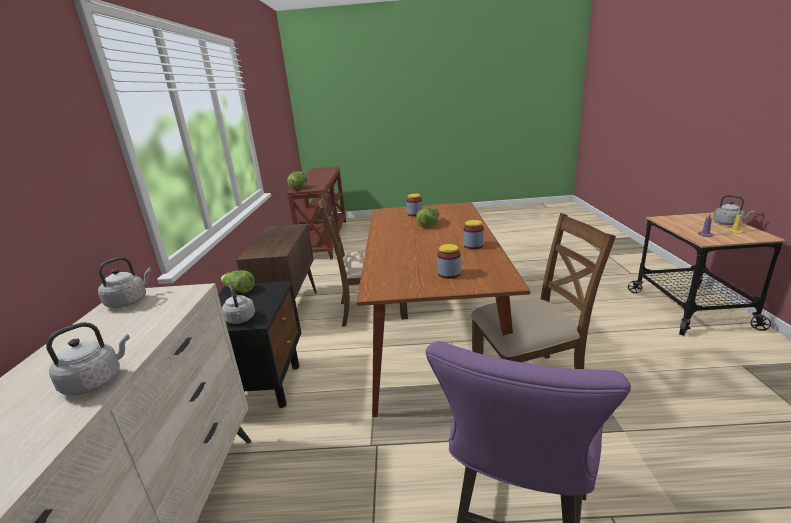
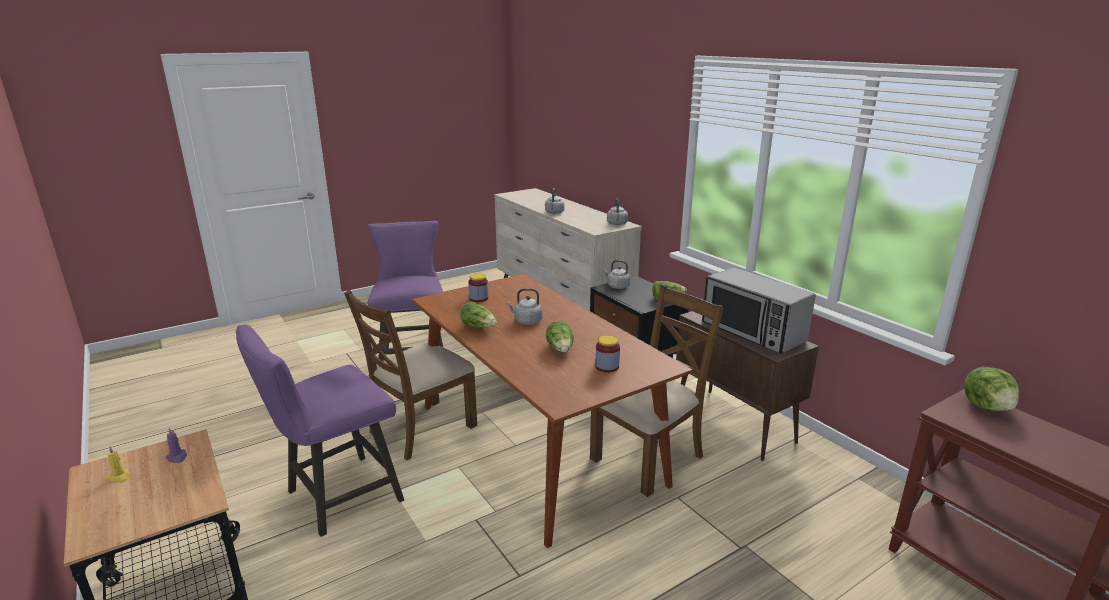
camera: 145 degrees right, 0 degrees up
jar [463,220,484,249] -> lettuce [460,302,497,328]
grey kettle [713,195,754,225] -> grey kettle moved to [507,288,542,325]
none -> purple stool [236,324,404,537]
none -> microwave [702,267,816,354]

